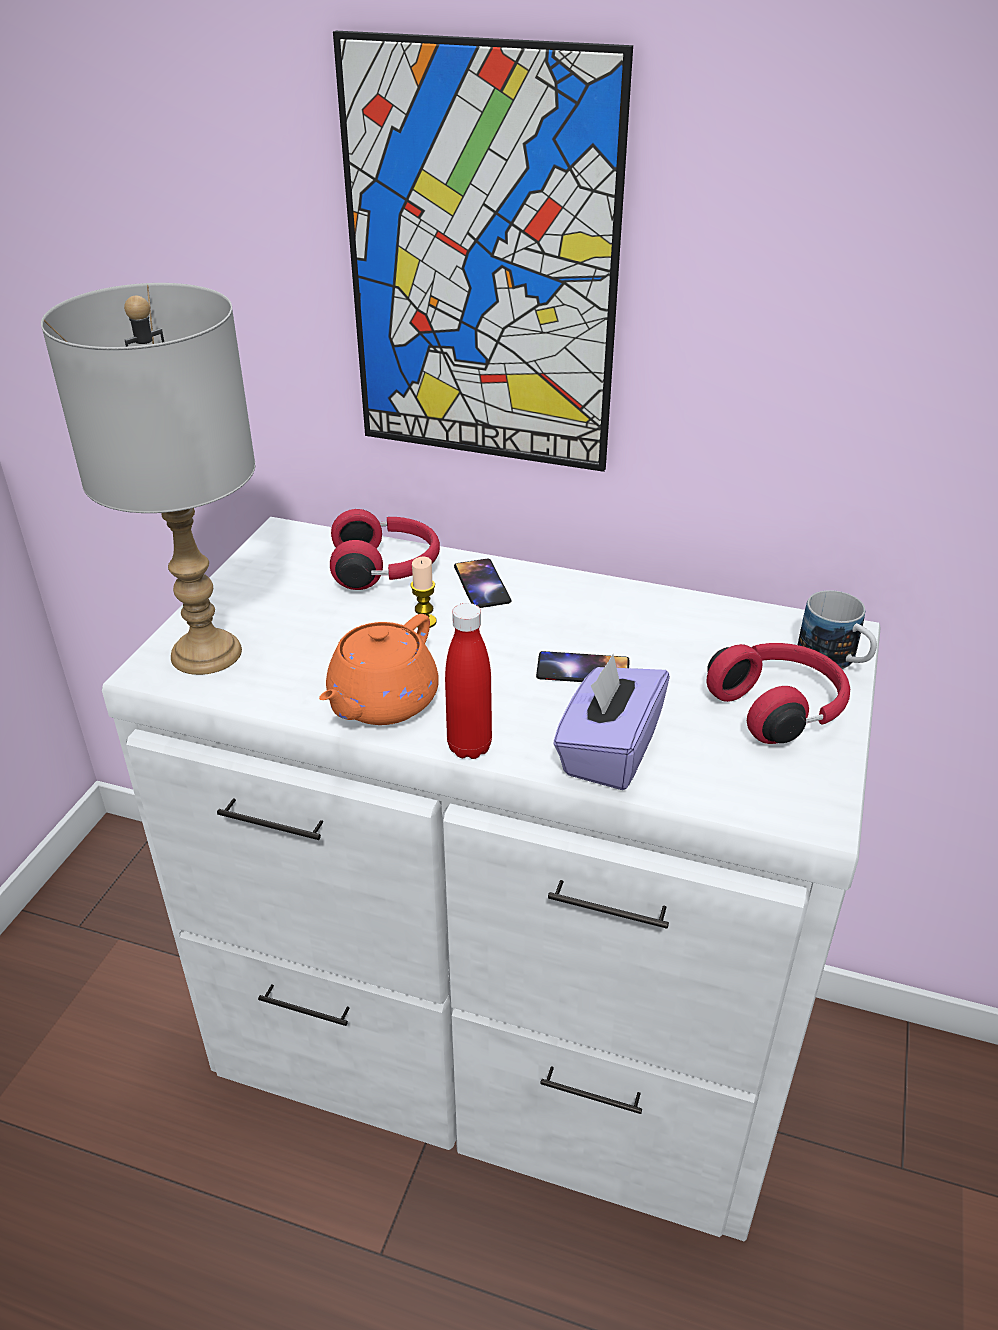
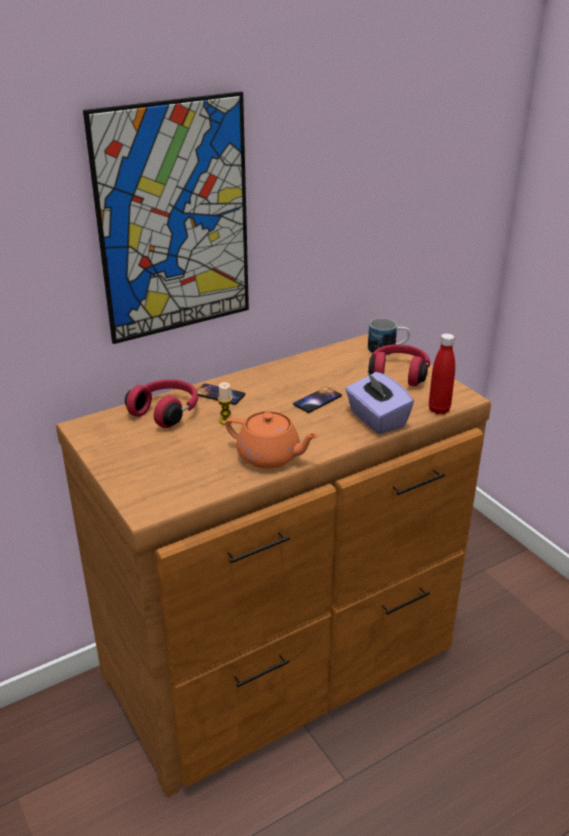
camera: 50 degrees left, 5 degrees down
grey table lamp [41,283,255,675] -> none
white dresser [102,517,881,1242] -> brown dresser [56,334,491,797]
orange teapot [319,614,439,725] -> orange teapot turned 45 degrees counterclockwise [225,411,319,469]
red bottle [445,603,492,759] -> red bottle moved to [429,333,455,414]

